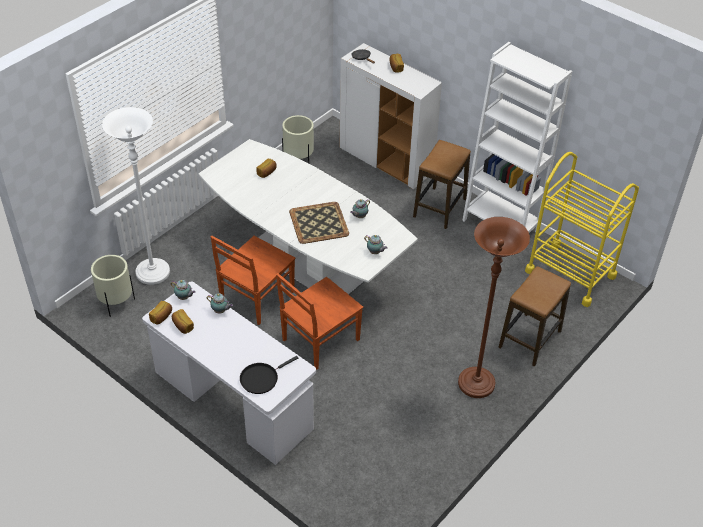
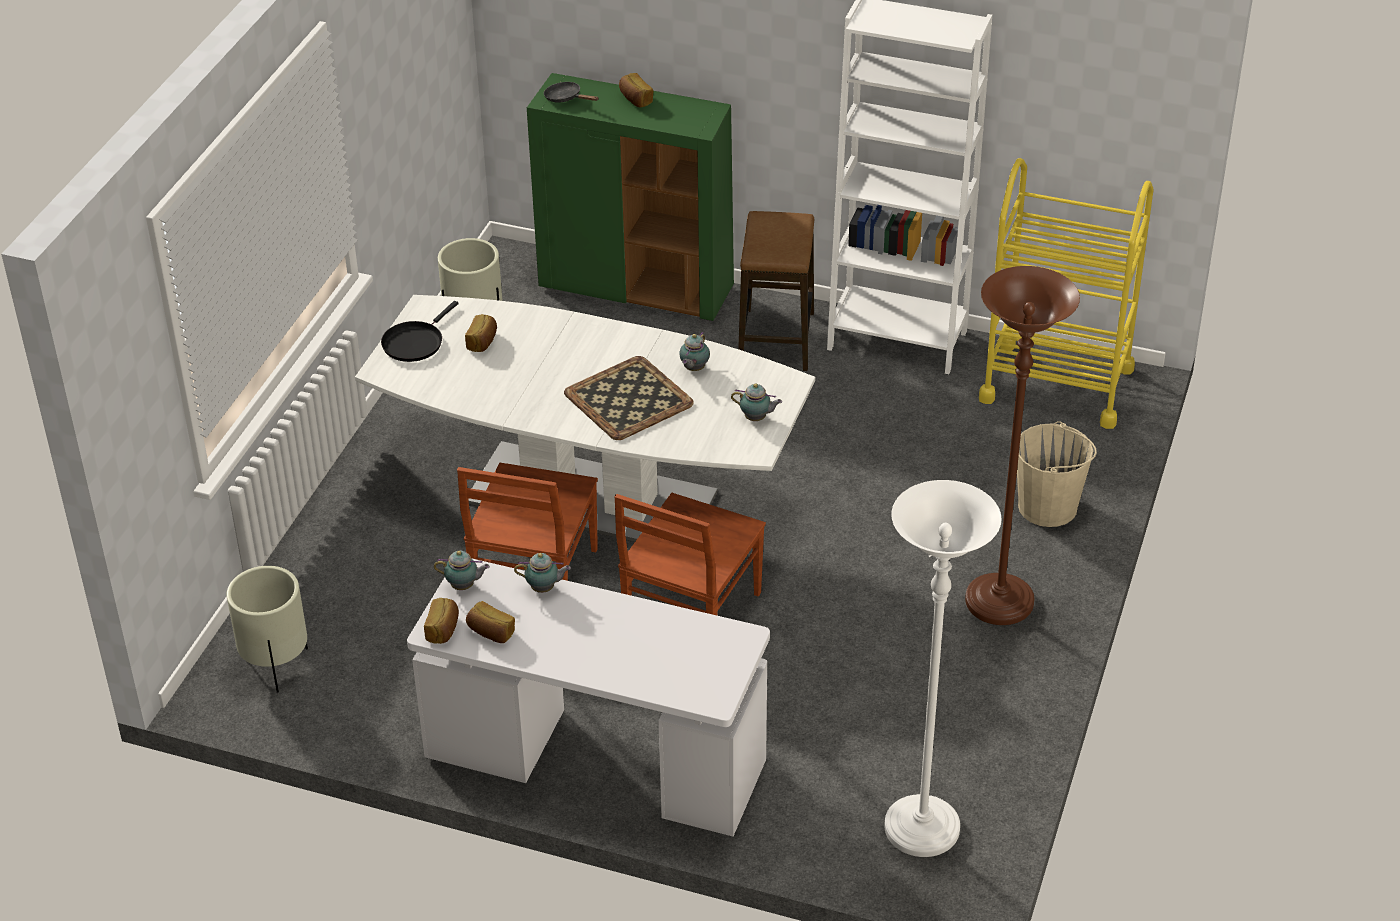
camera: 20 degrees left, 5 degrees down
white floor lamp [102,107,170,285] -> white floor lamp moved to [884,480,1002,857]
black frying pan [240,356,298,394] -> black frying pan moved to [381,301,459,362]
white cabinet [340,43,442,189] -> green cabinet [527,73,734,321]
stool [498,266,571,367] -> beige bucket [1017,421,1097,527]

